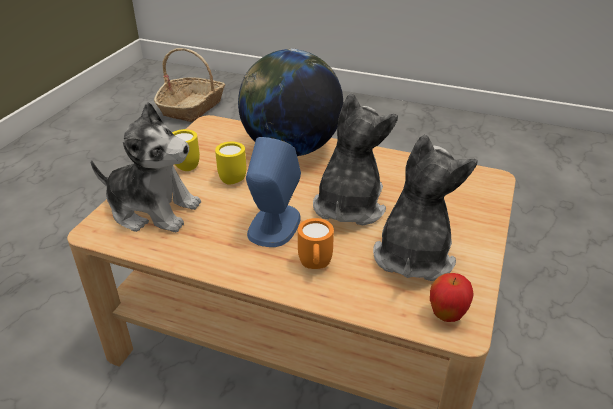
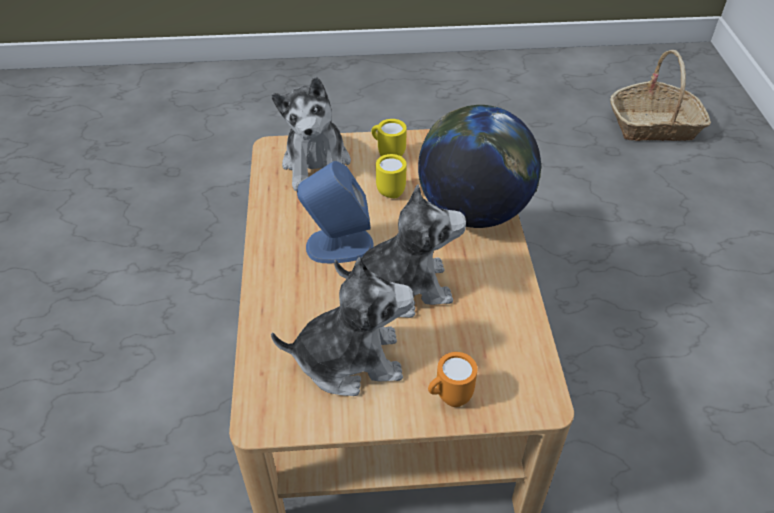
camera: 65 degrees right, 10 degrees up
orange mug [298,218,334,269] -> orange mug moved to [428,352,477,407]
apple [430,273,474,322] -> none

